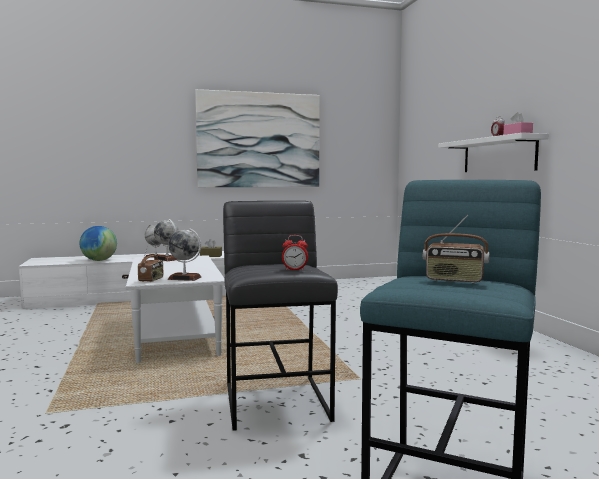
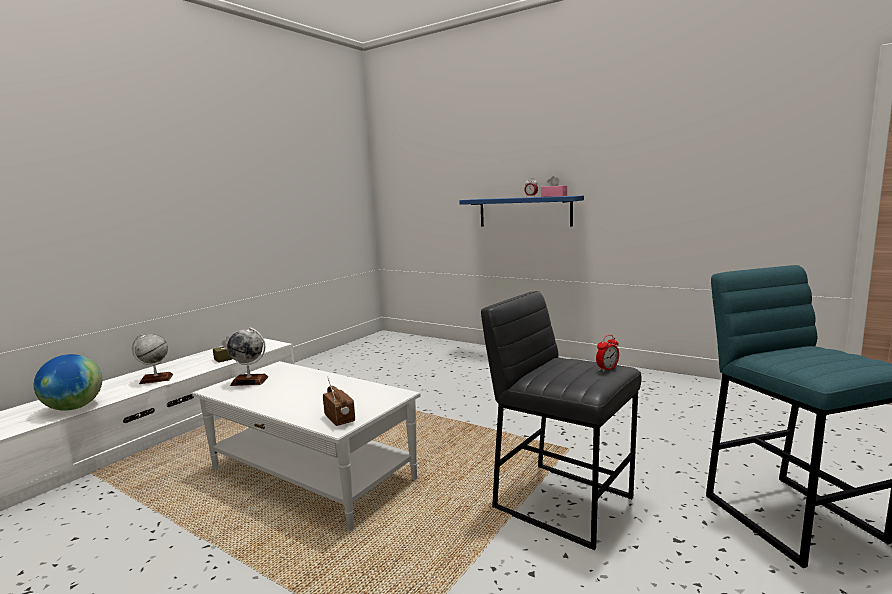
camera: 40 degrees left, 5 degrees up
globe [168,228,201,281] -> none
picture [195,89,320,187] -> none
radio [423,215,489,283] -> none
white shelf [438,133,549,172] -> blue shelf [459,196,584,226]

